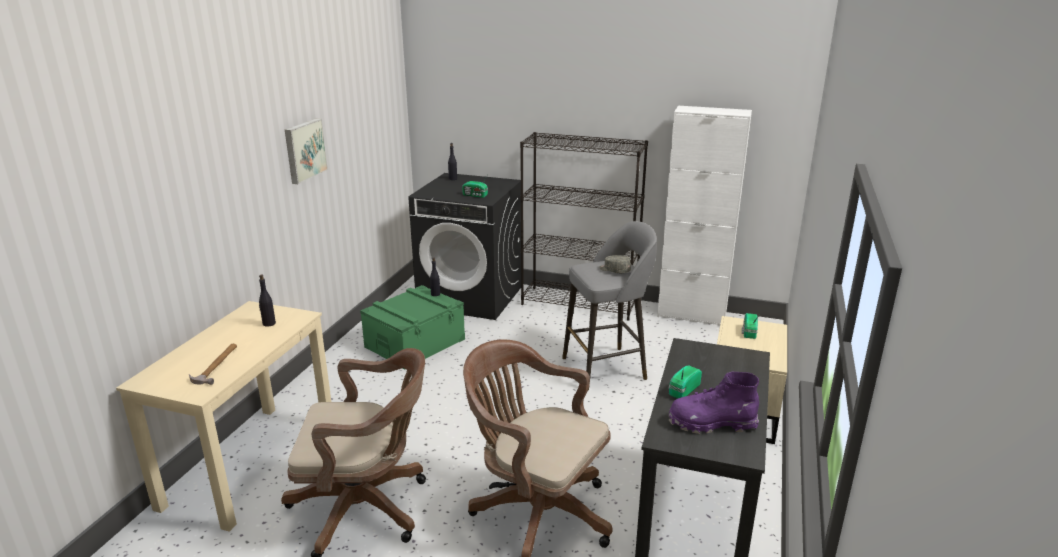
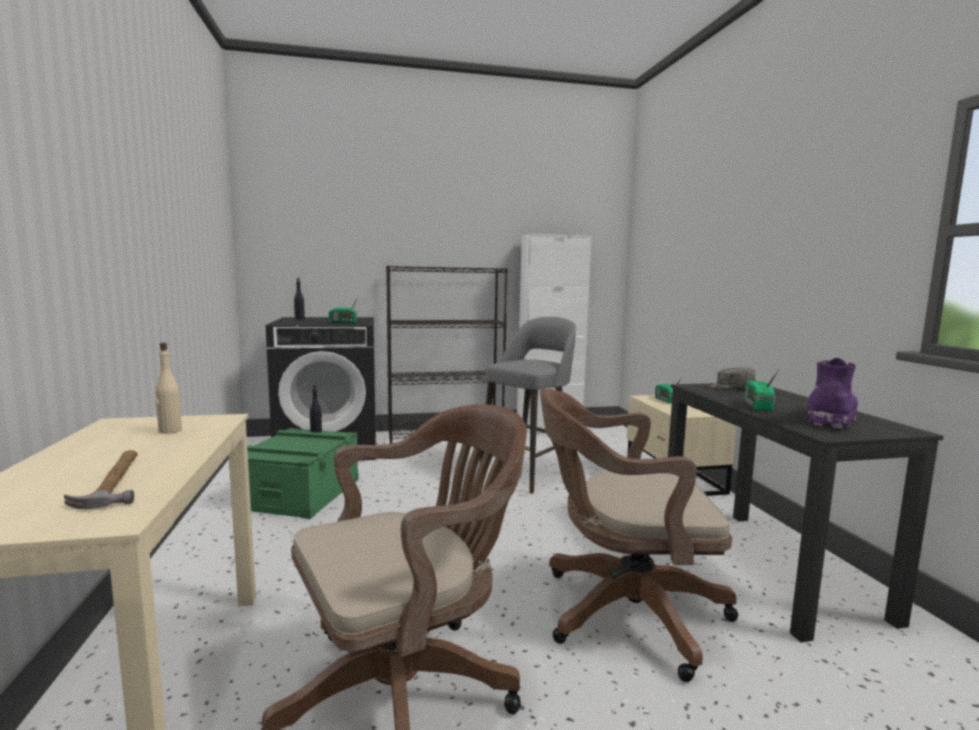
camera: 30 degrees left, 15 degrees down
black bottle [259,274,276,327] -> beige bottle [155,343,182,434]
picture [285,118,328,184] -> none
grey cap [599,255,631,273] -> grey cap moved to [708,367,756,389]
purple boot [669,372,759,434] -> purple boot turned 150 degrees clockwise [807,358,858,428]

